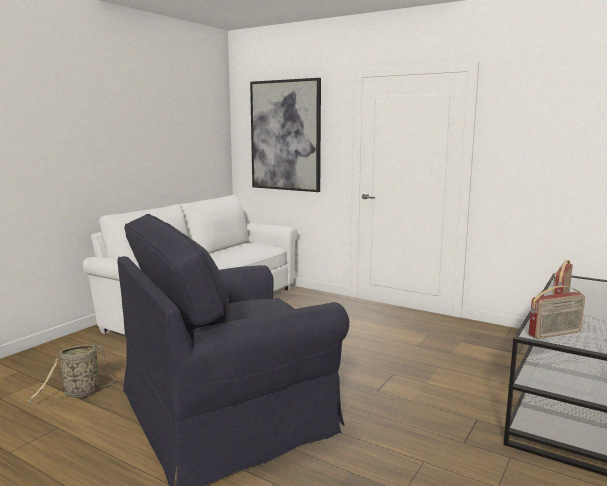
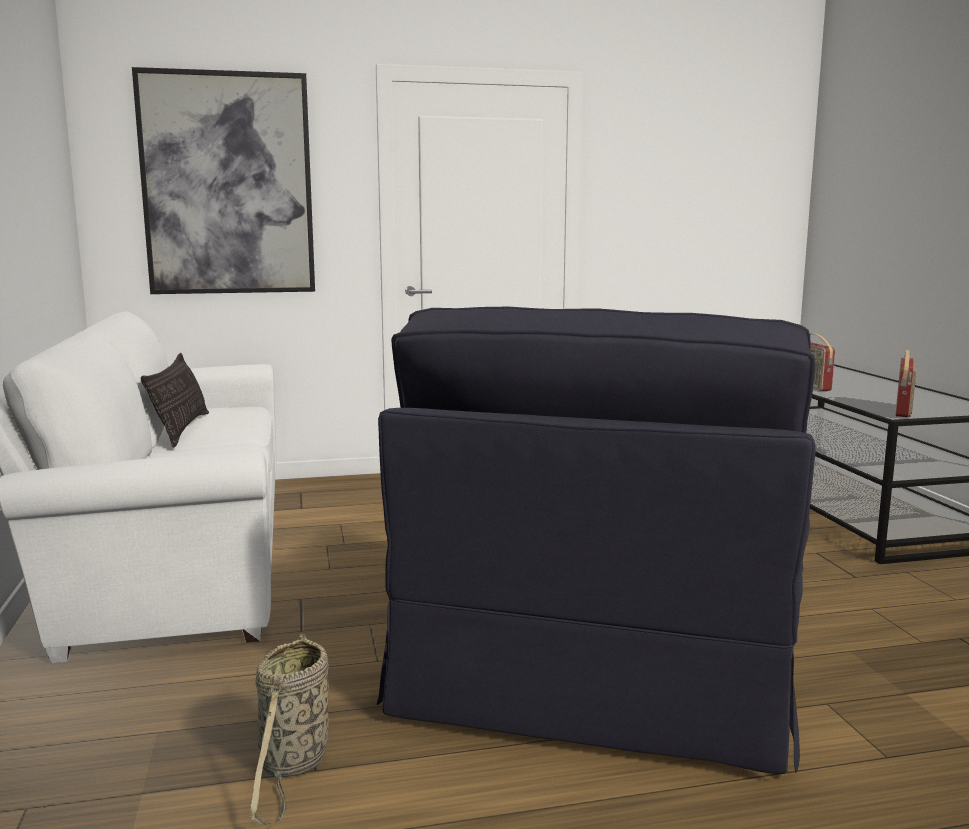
camera: 45 degrees left, 0 degrees up
none -> pillow [141,353,209,448]

